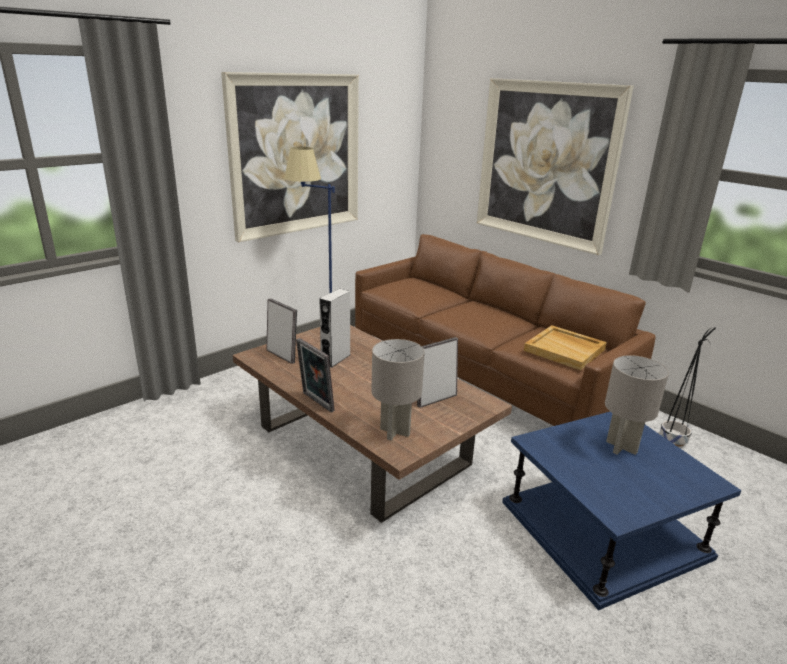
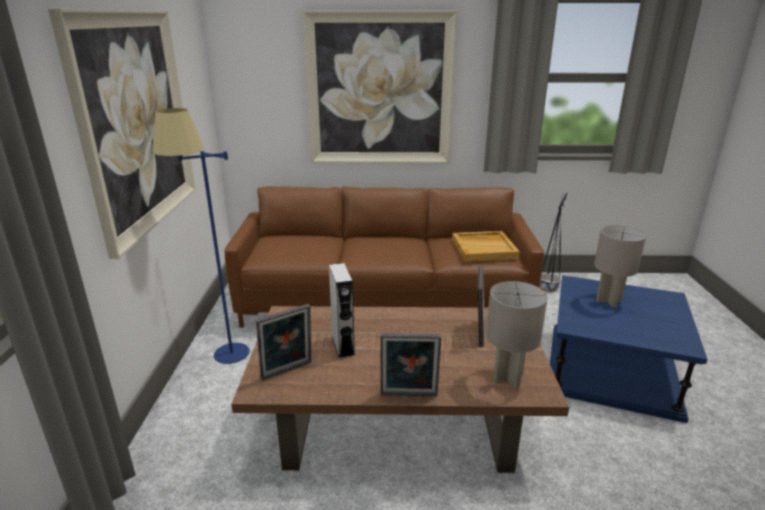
camera: 45 degrees left, 0 degrees up
picture frame [266,298,297,364] -> picture frame turned 150 degrees clockwise [256,304,311,380]

